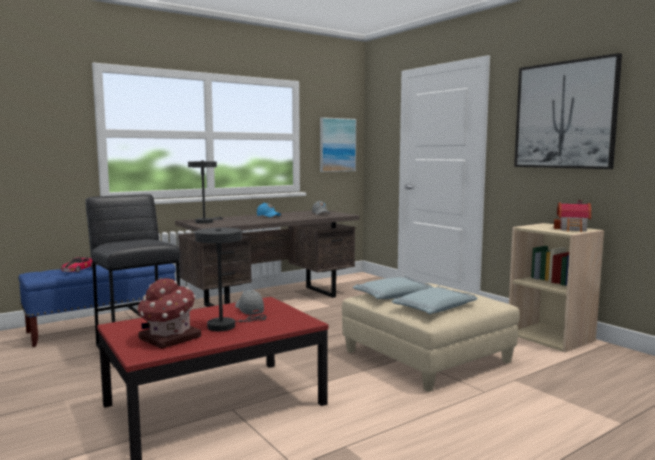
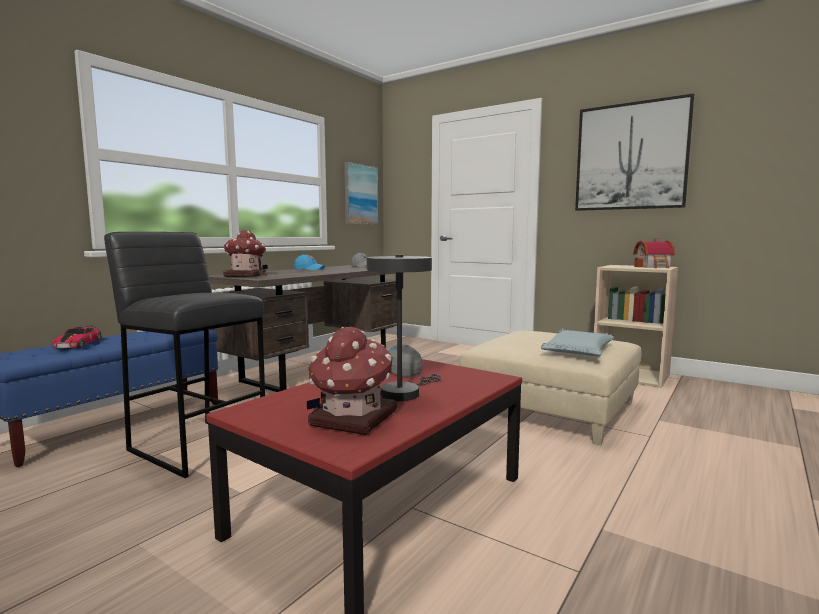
camera: 20 degrees left, 0 degrees up
grey table lamp [188,160,223,224] -> toy house [223,230,268,277]
blue pillow [352,276,434,299] -> none

